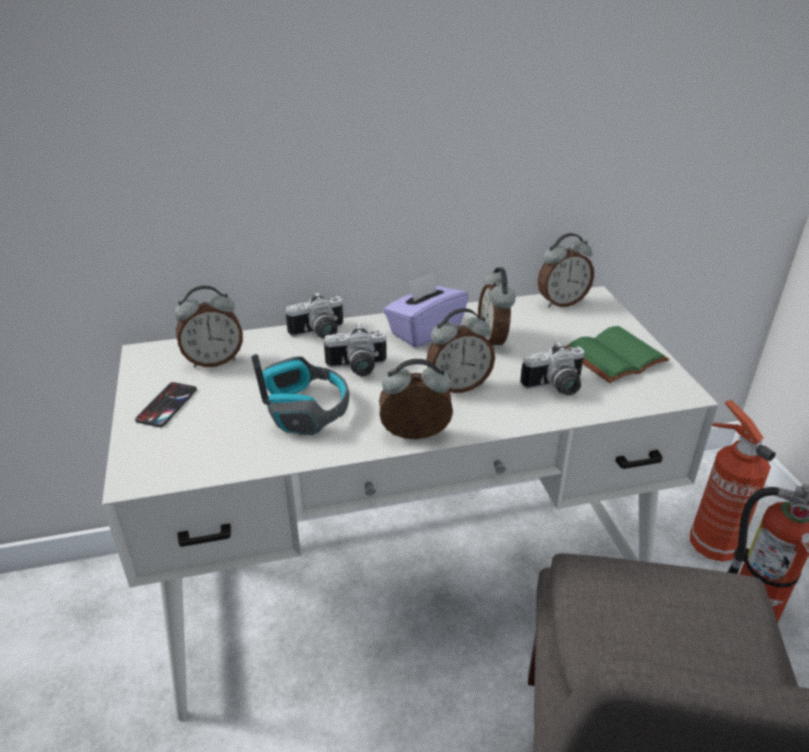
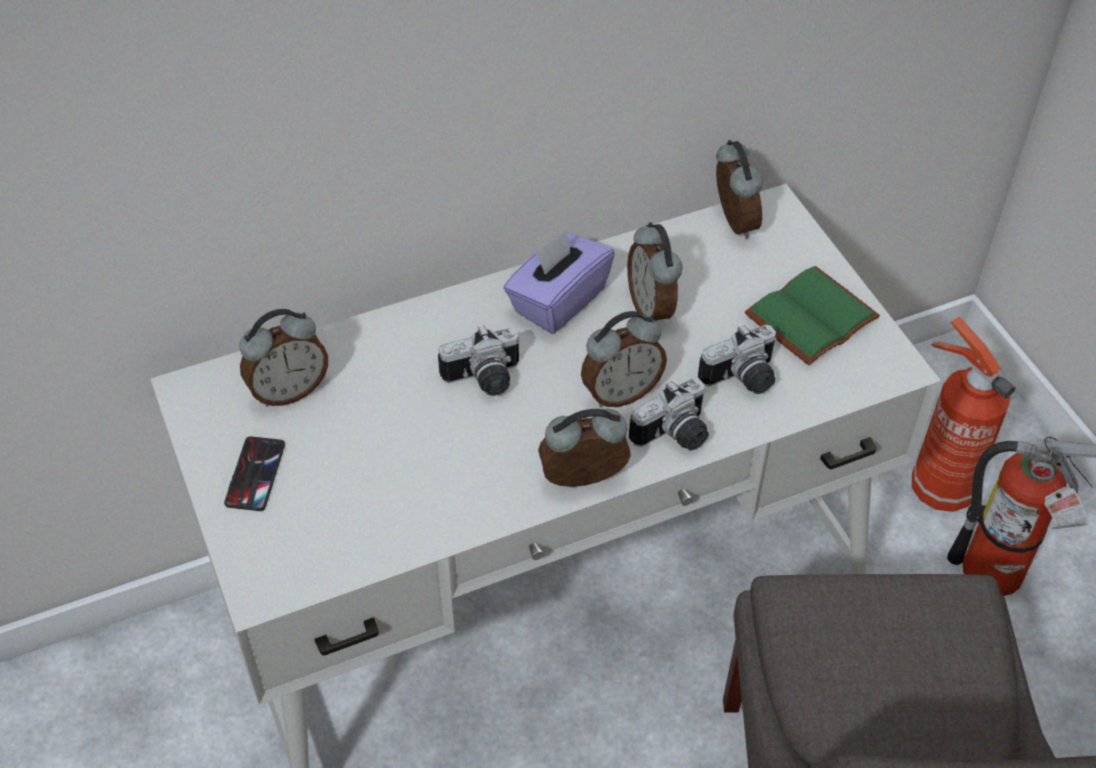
camera: 10 degrees left, 15 degrees up
headphones [251,354,350,435] -> none
camera [286,292,343,339] -> camera moved to [629,377,709,451]
alarm clock [538,233,594,307] -> alarm clock turned 75 degrees counterclockwise [716,140,763,239]

